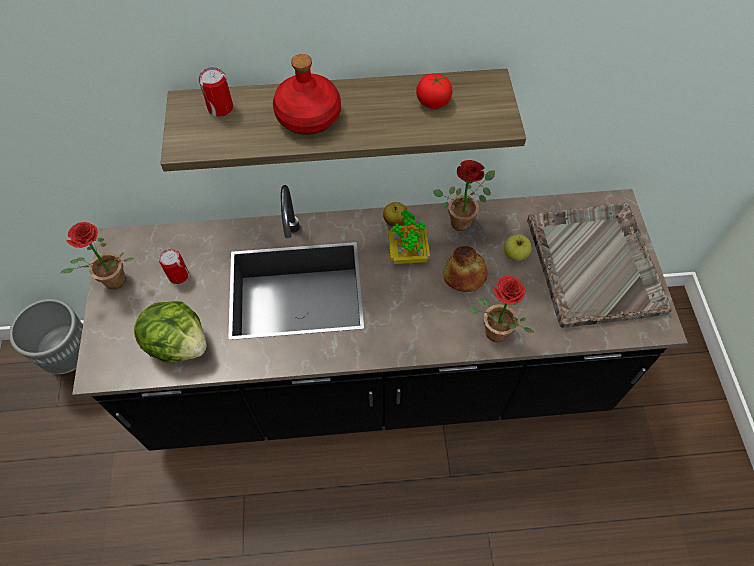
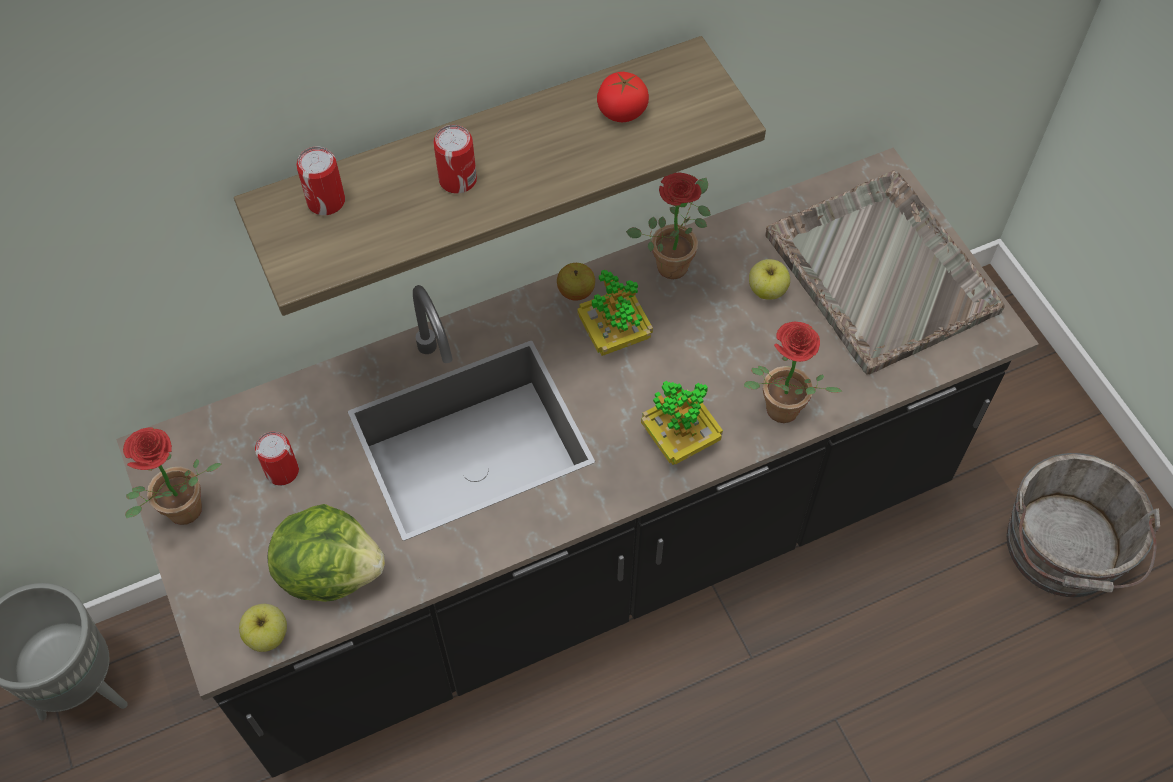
camera: 20 degrees left, 0 degrees up
red bottle [273,54,341,135] -> can [433,125,477,194]
bread [443,246,488,292] -> none
none -> apple [239,604,287,652]
none -> potted plant [641,381,723,465]
none -> grey bucket [1007,453,1160,597]

